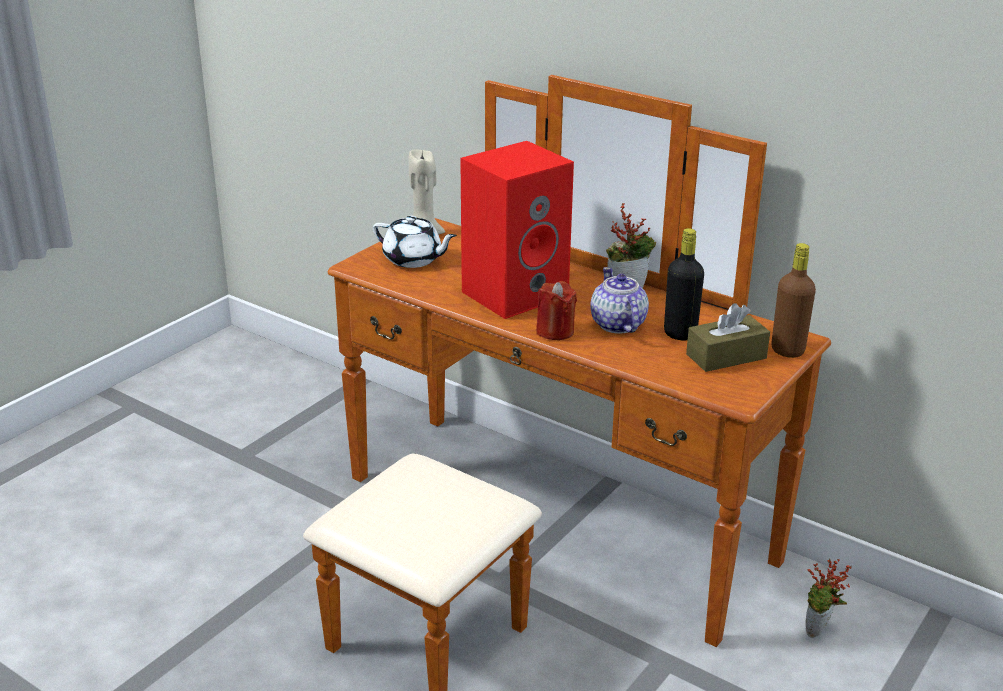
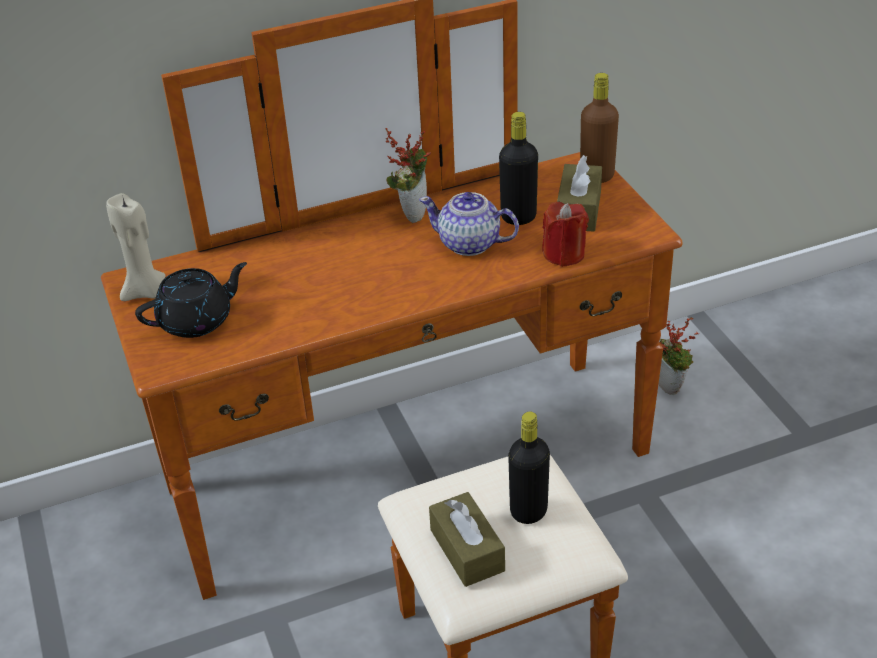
camera: 55 degrees left, 10 degrees up
white teapot [373,216,457,268] -> black teapot [135,262,247,338]
red speaker [460,141,574,319] -> none
red candle [536,281,577,340] -> red candle moved to [542,202,589,267]
none -> brown tissue box [429,492,505,587]
none -> black bottle [508,412,550,524]

